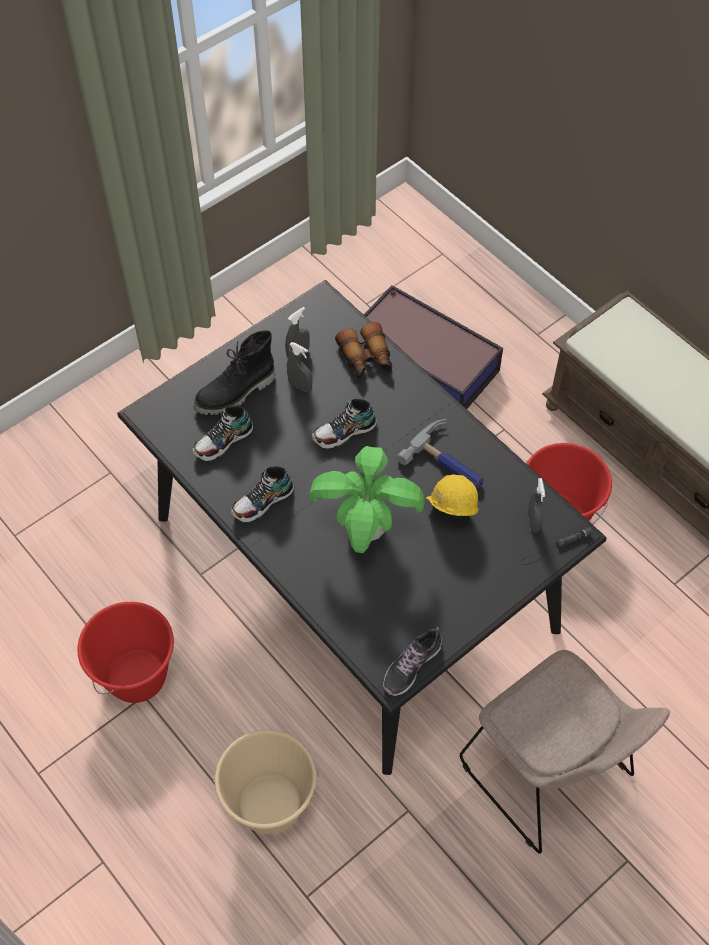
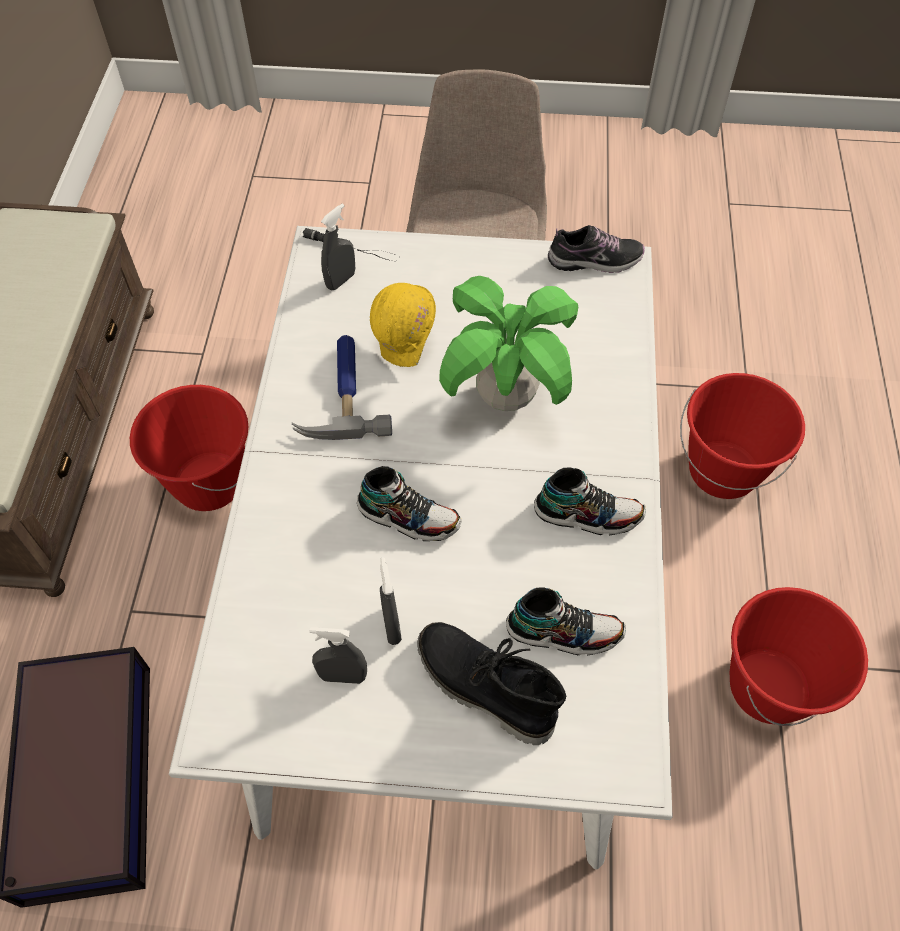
camera: 135 degrees left, 0 degrees up
black dining table [117,280,607,775] -> white dining table [169,226,673,869]
black boot [194,330,275,415] -> black boot turned 150 degrees counterclockwise [417,622,566,745]
beige bucket [213,730,319,834] -> red bucket [680,373,805,499]
binoculars [335,322,392,379] -> none

